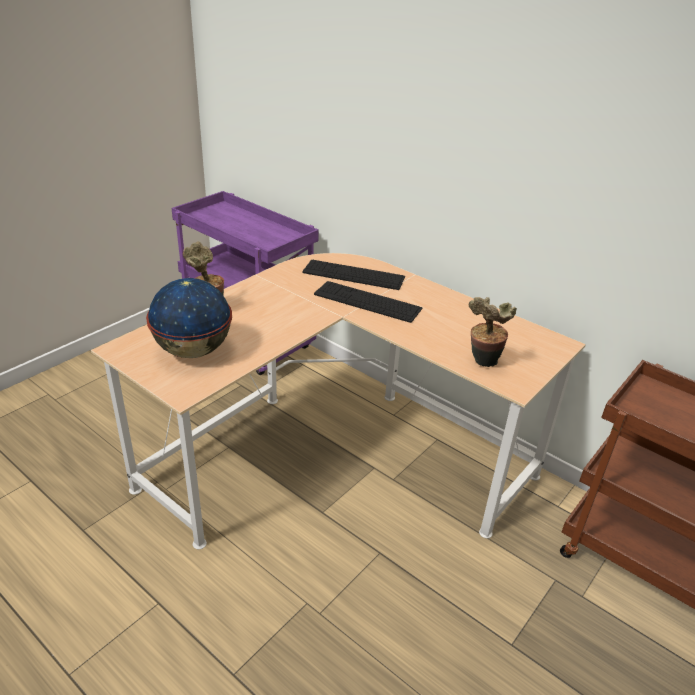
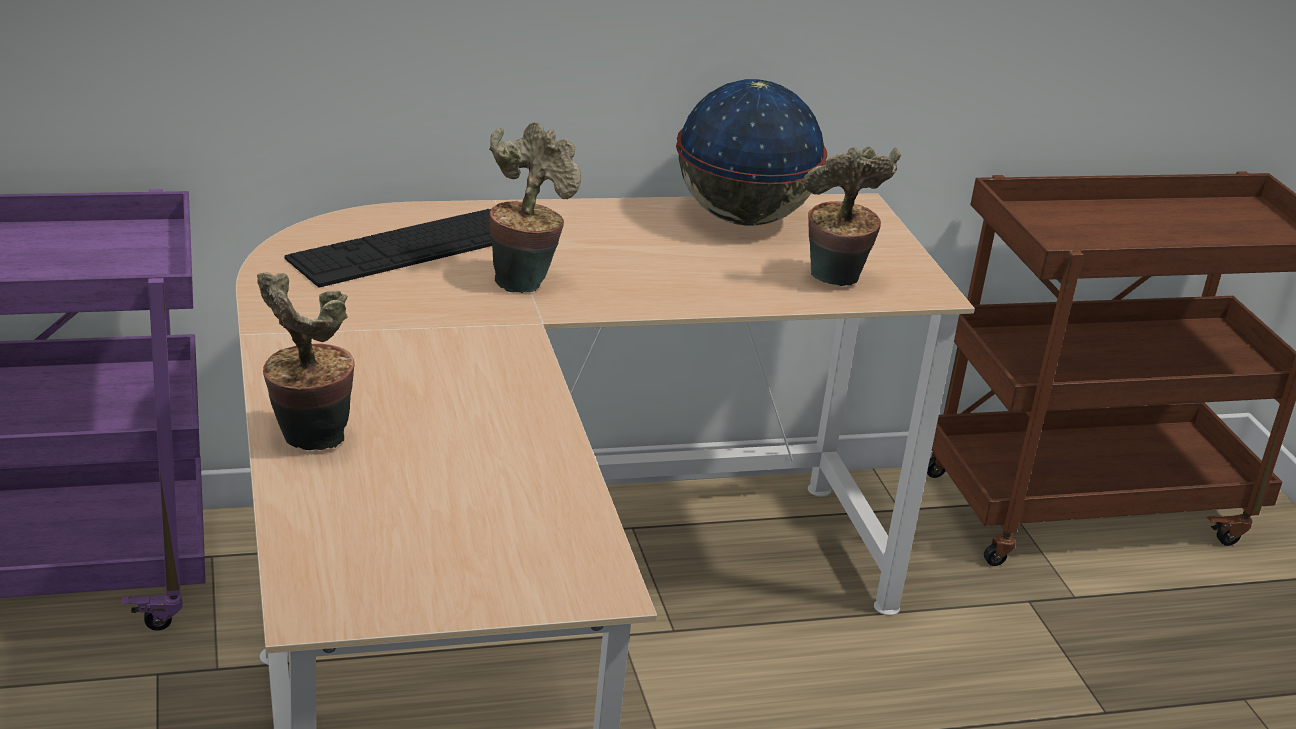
camera: 55 degrees left, 5 degrees down
globe [146,278,232,358] -> globe moved to [676,79,827,226]
keyboard [314,281,422,323] -> potted plant [489,122,581,293]

